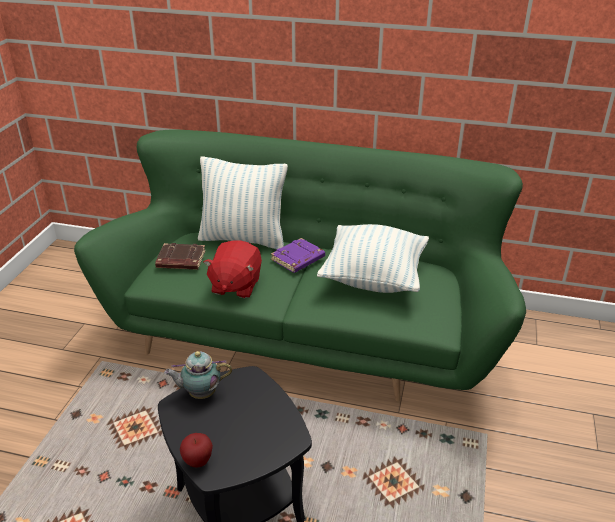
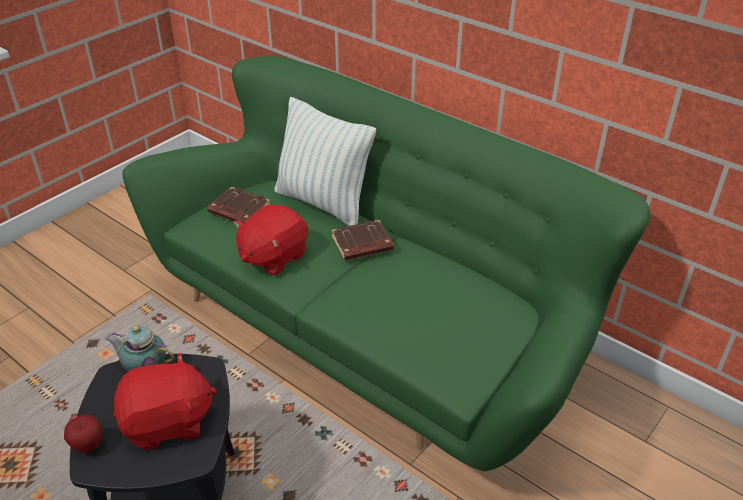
camera: 25 degrees right, 5 degrees up
purple book [271,238,325,273] -> brown book [331,220,394,261]
pillow [317,224,429,293] -> none
none -> red plush toy [113,352,217,450]

